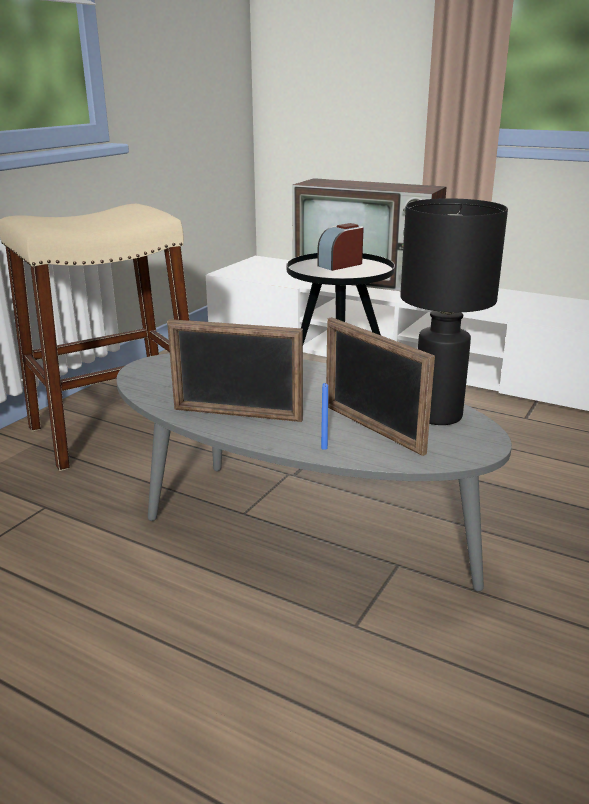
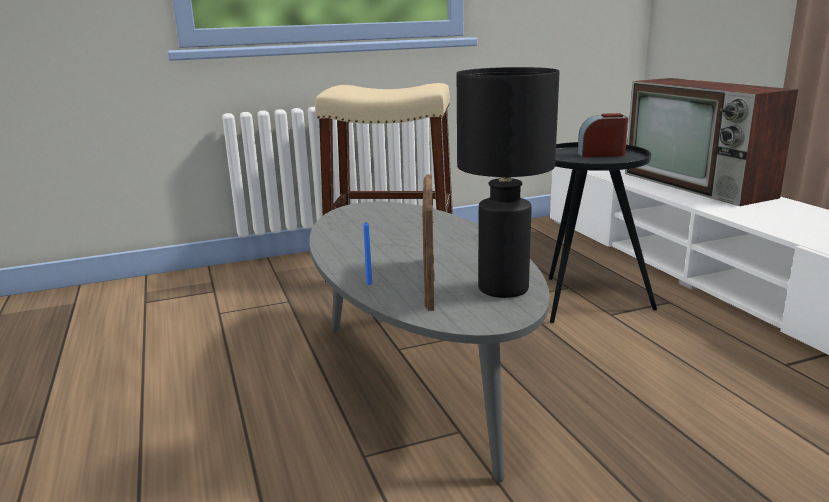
camera: 40 degrees right, 5 degrees down
picture frame [167,319,303,422] -> none

